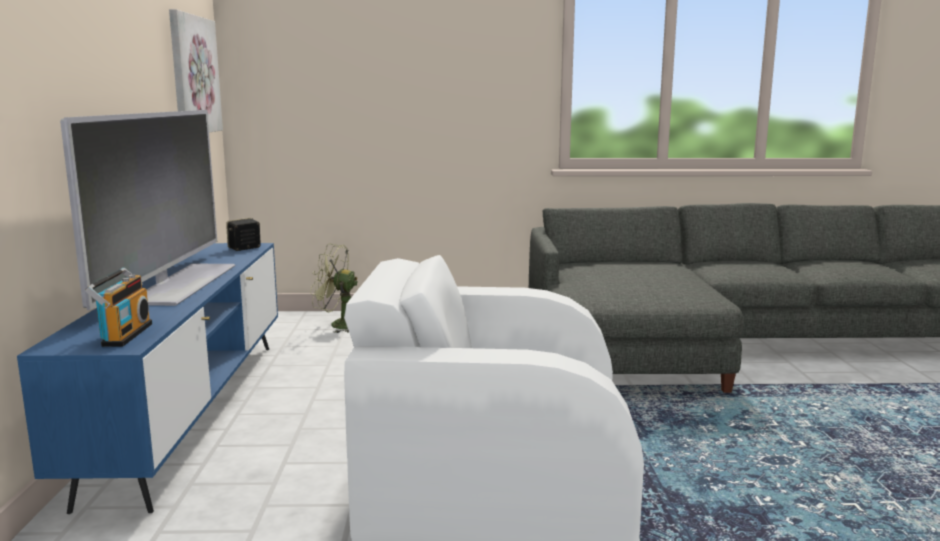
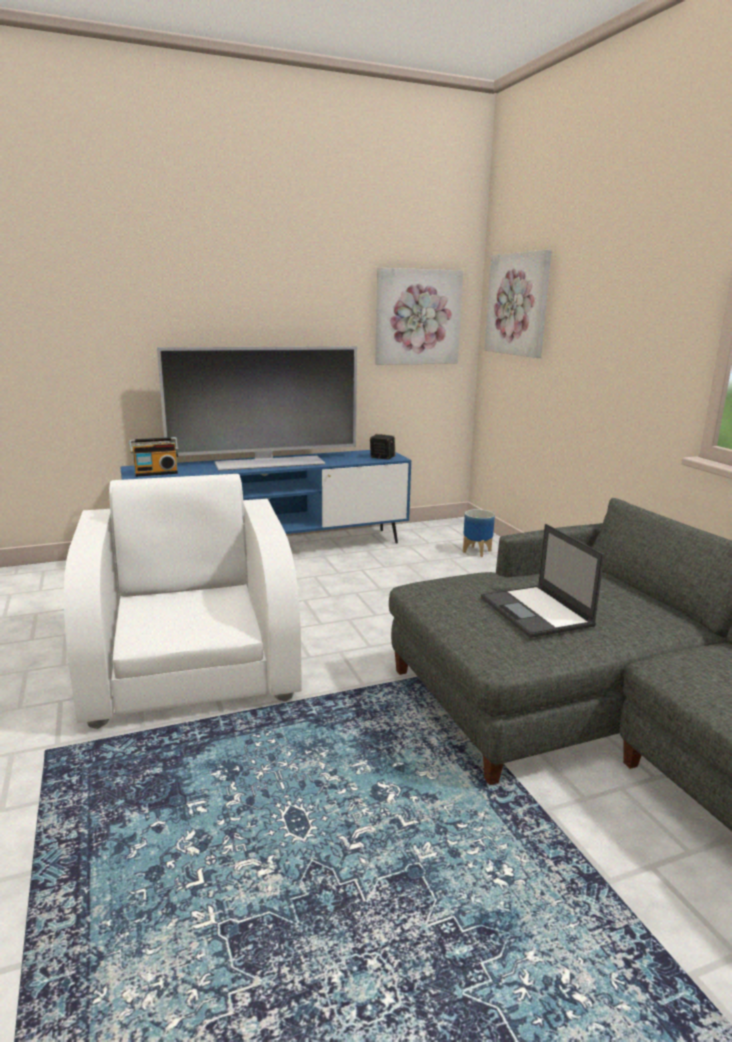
camera: 70 degrees right, 5 degrees up
green fan [310,244,357,333] -> planter [463,509,495,557]
none -> laptop [481,524,604,638]
none -> picture [485,250,552,358]

